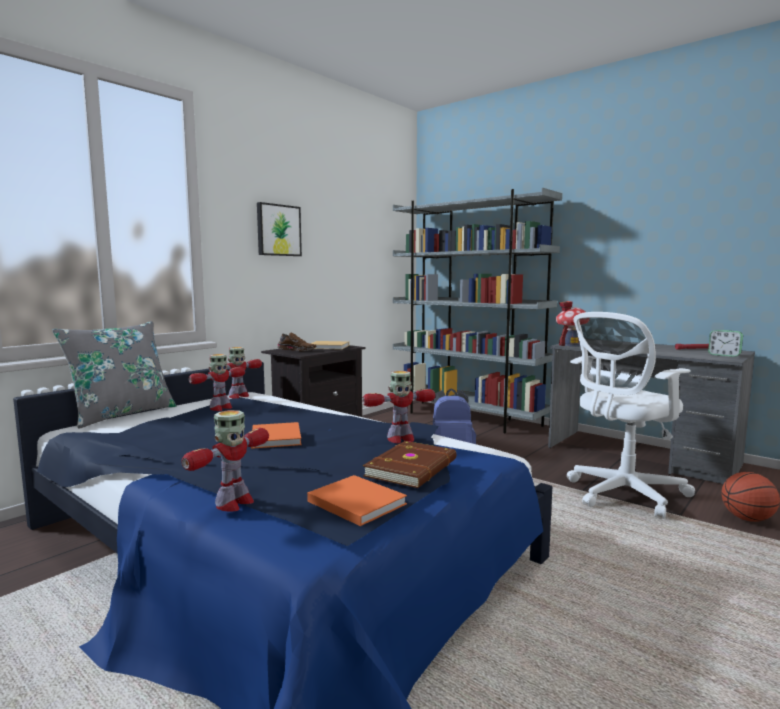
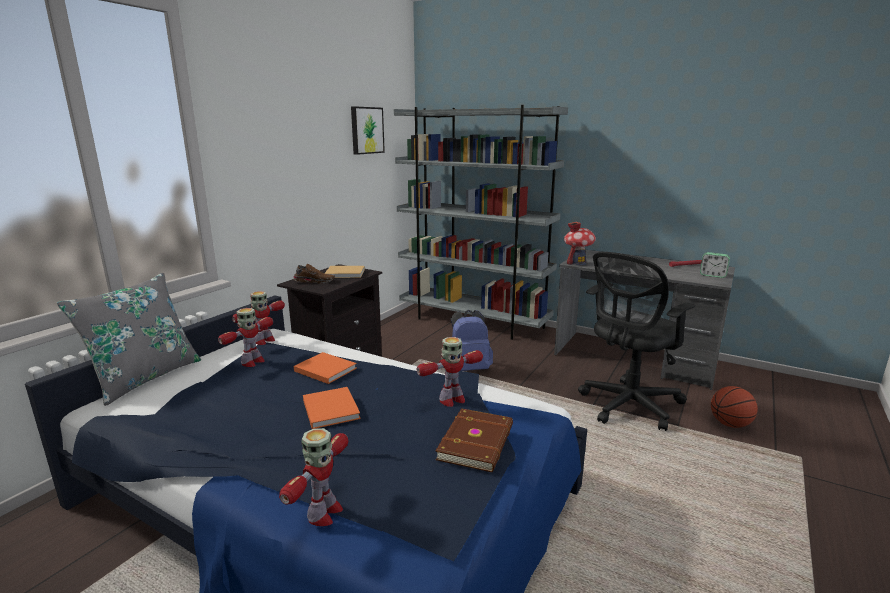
camera: 10 degrees left, 10 degrees up
picture [257,202,302,256] -> picture moved to [351,106,385,155]
orange book [307,475,407,526] -> orange book moved to [294,352,357,384]
white office chair [567,312,695,519] -> black office chair [578,252,695,431]

